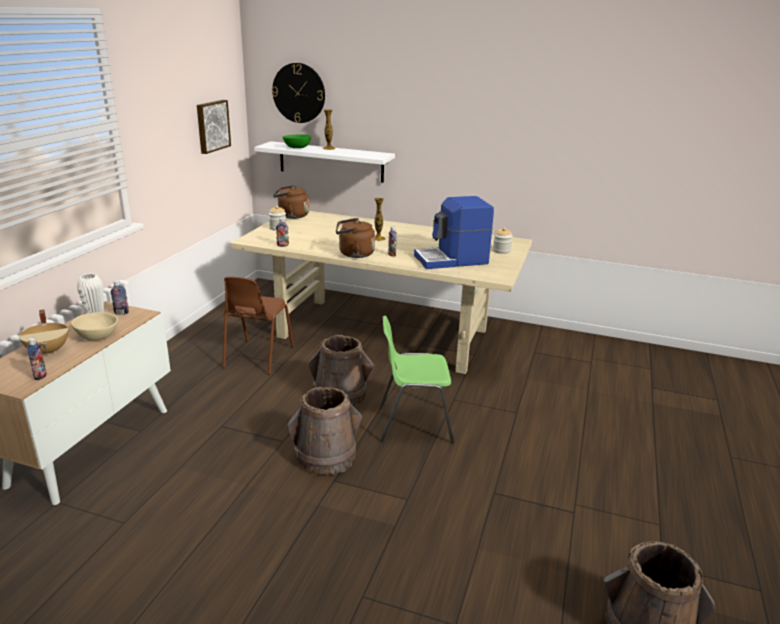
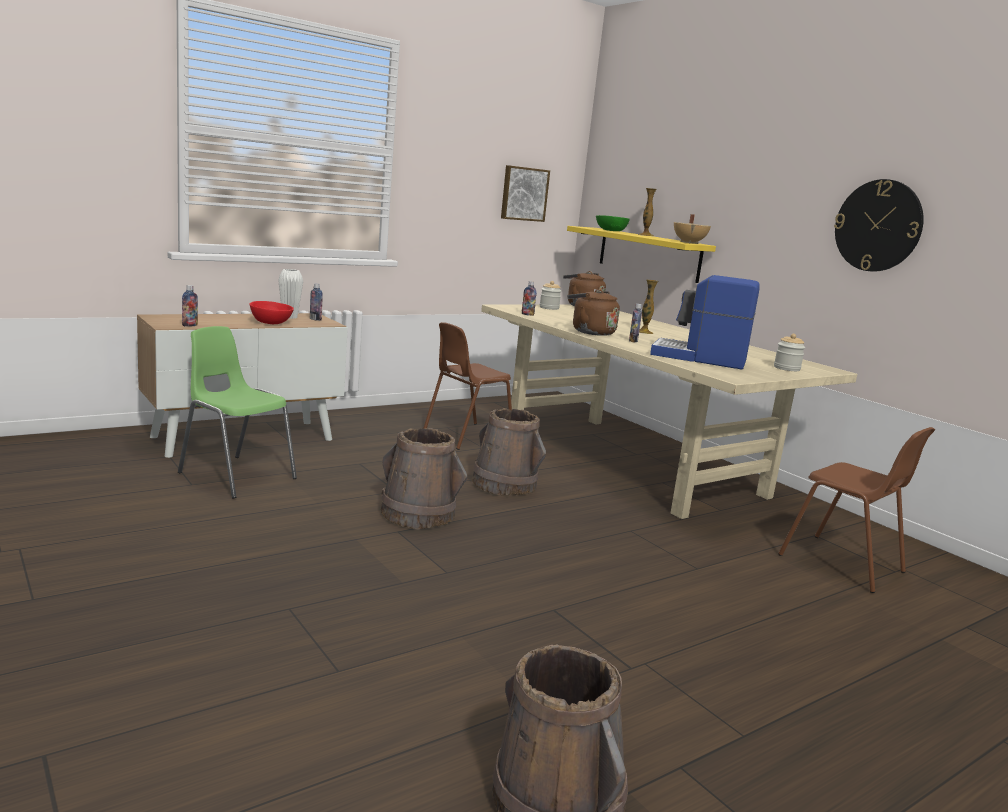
camera: 35 degrees right, 10 degrees down
beige cooking pot [19,309,68,356] -> beige cooking pot moved to [674,214,711,244]
beige bowl [71,312,118,341] -> red bowl [249,301,294,324]
white shelf [254,141,395,183] -> yellow shelf [567,226,716,283]
wall clock [272,63,325,123] -> wall clock moved to [834,179,924,272]
green chair [379,316,454,443] -> green chair moved to [178,326,297,498]
none -> brown chair [778,427,935,593]

